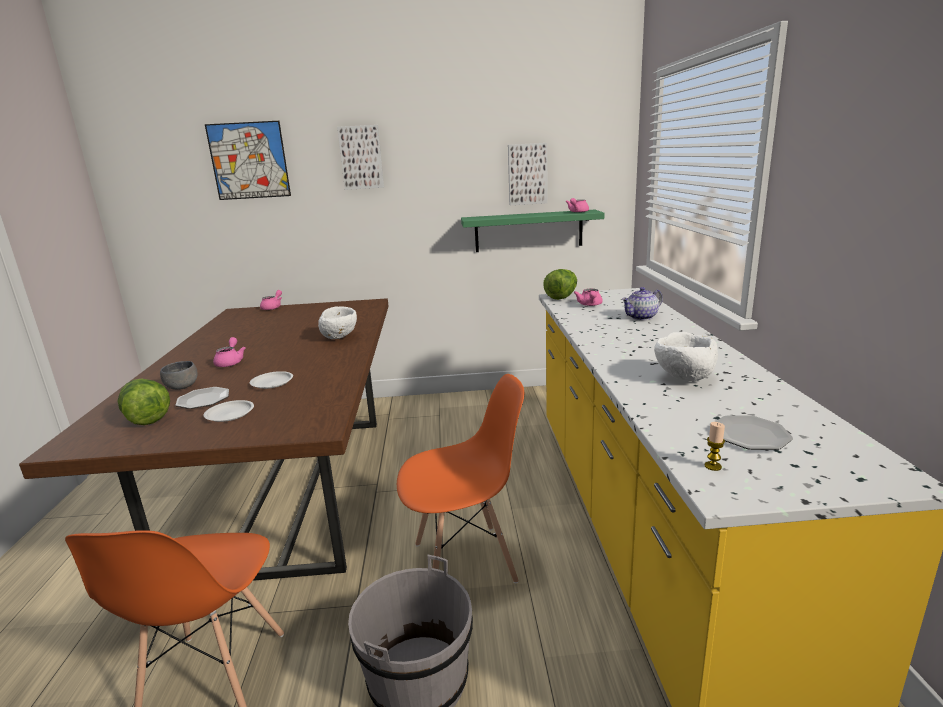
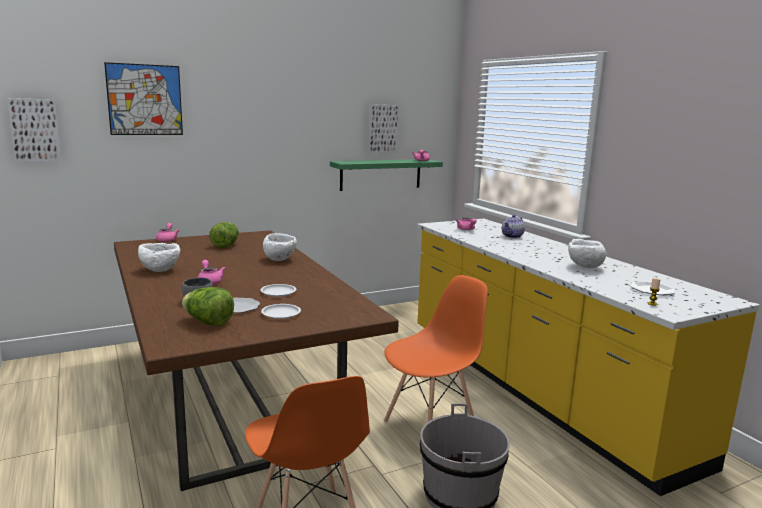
camera: 25 degrees left, 5 degrees down
picture [337,125,384,190] -> picture moved to [7,98,62,162]
lettuce [543,269,577,300] -> lettuce moved to [209,222,239,248]
none -> white bowl [138,243,180,272]

